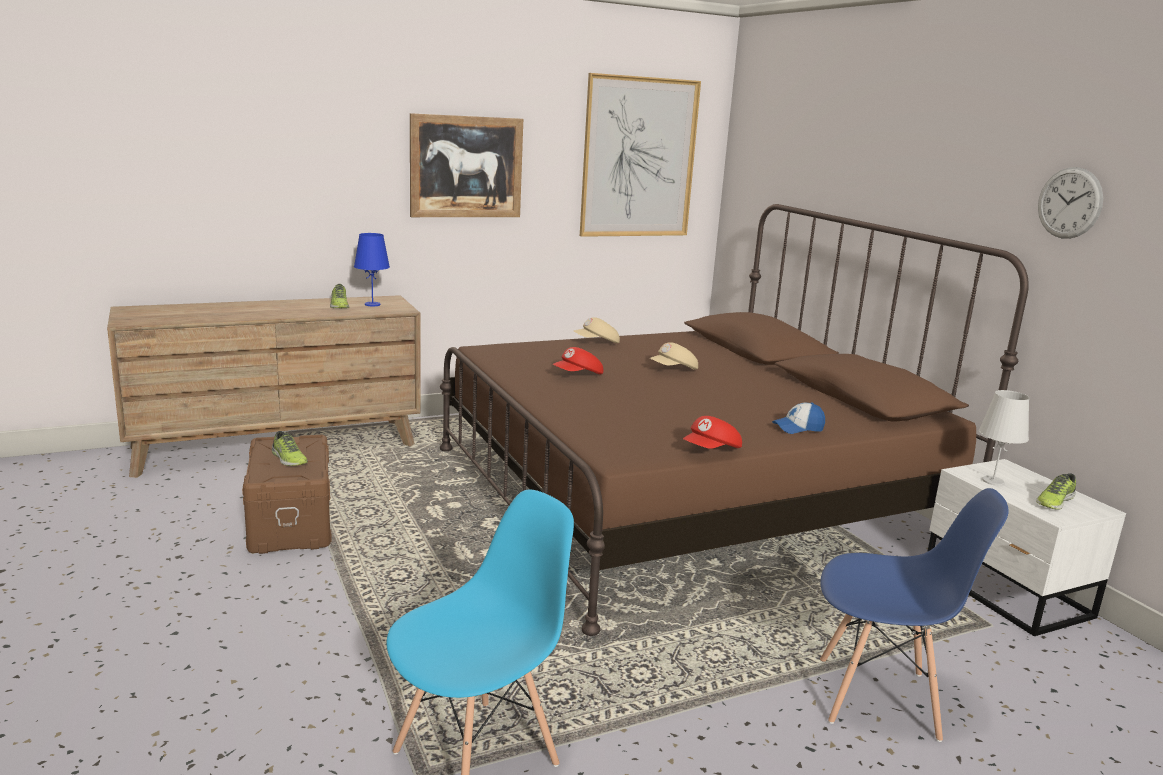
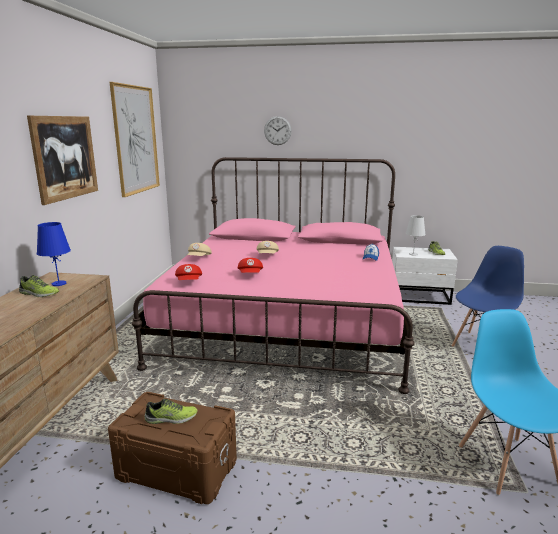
camera: 55 degrees left, 0 degrees up
brown bed [440,204,1029,636] -> pink bed [132,157,415,394]
red cap [683,416,742,449] -> red cap moved to [175,264,202,280]
wall clock [1038,167,1103,239] -> wall clock moved to [264,116,292,145]

